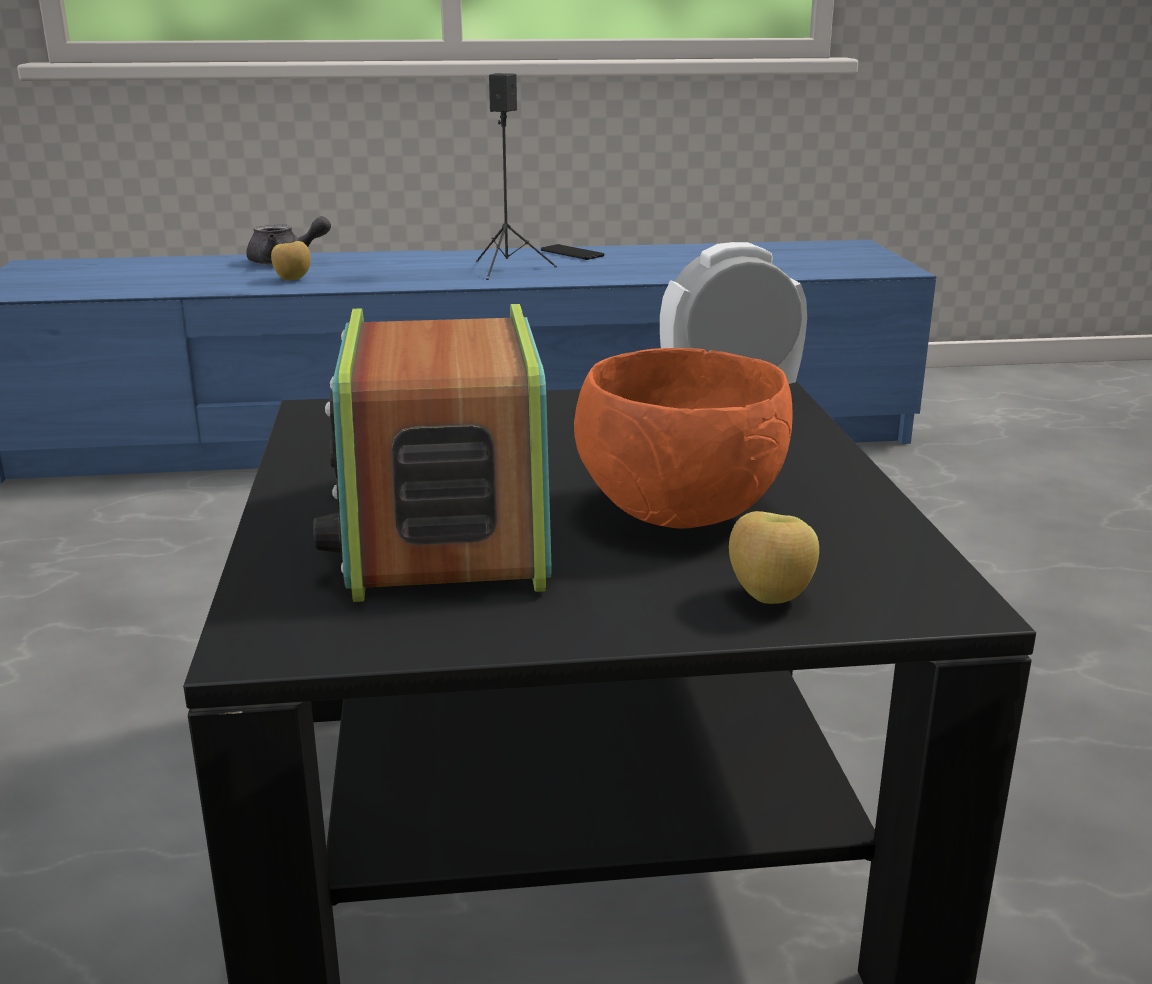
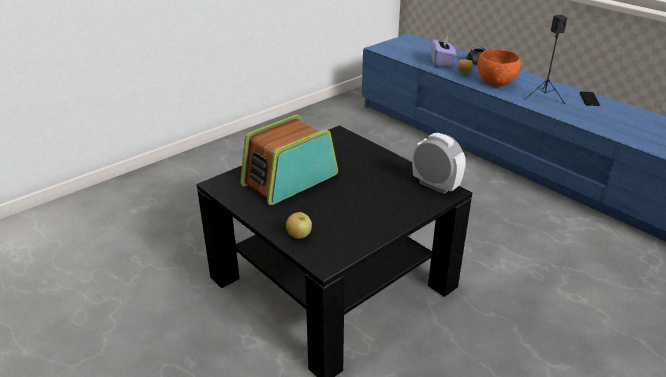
camera: 55 degrees right, 10 degrees up
orange bowl [574,348,793,529] -> orange bowl moved to [477,49,521,86]
none -> purple tissue box [430,34,456,67]

